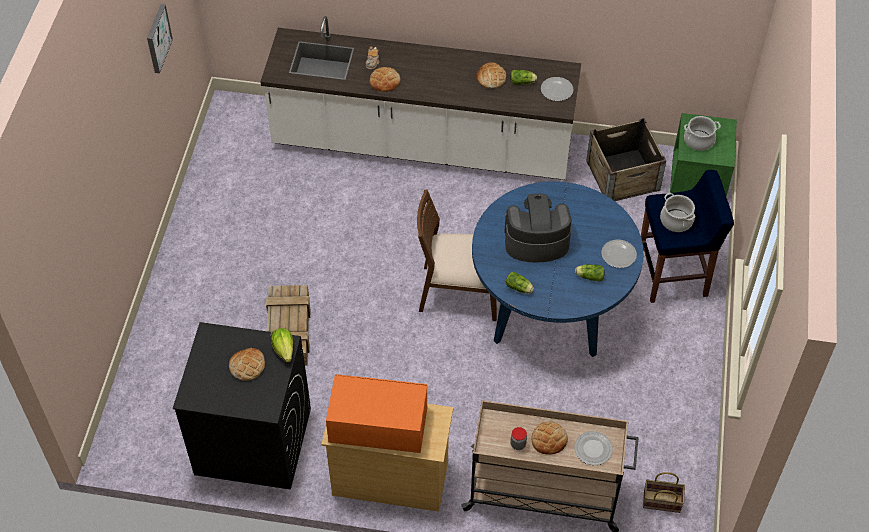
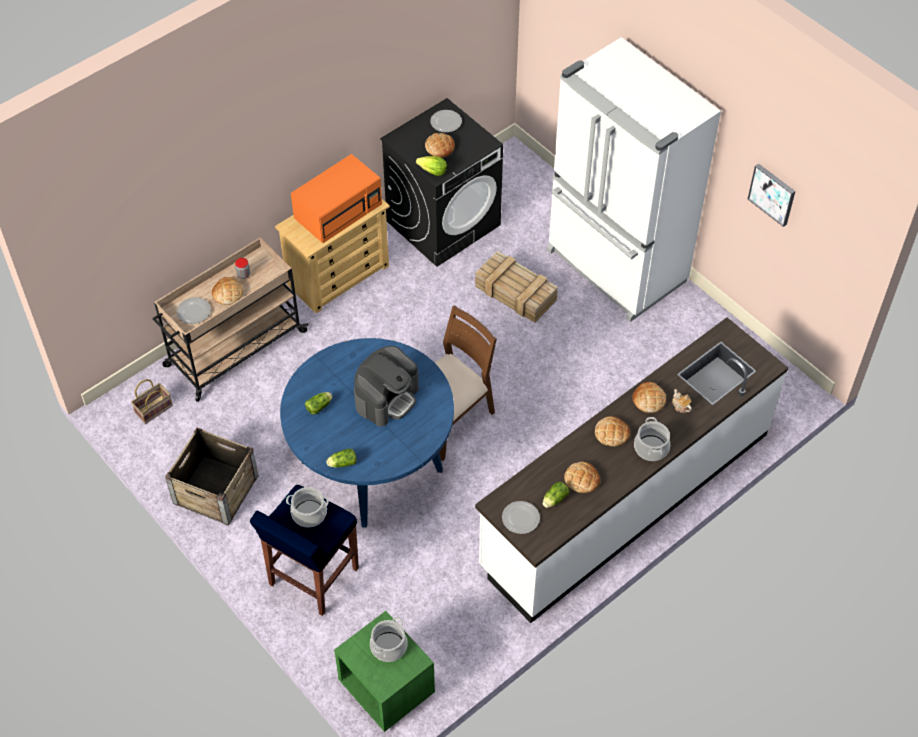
camera: 130 degrees right, 0 degrees up
lettuce [506,272,534,294] -> lettuce moved to [326,449,357,468]
crate [586,118,666,201] -> crate moved to [165,427,259,526]
plate [601,239,637,268] -> plate moved to [430,110,462,132]
none -> white fridge [547,37,721,322]
none -> bread [595,416,630,446]
none -> cooking pot [634,417,670,461]

